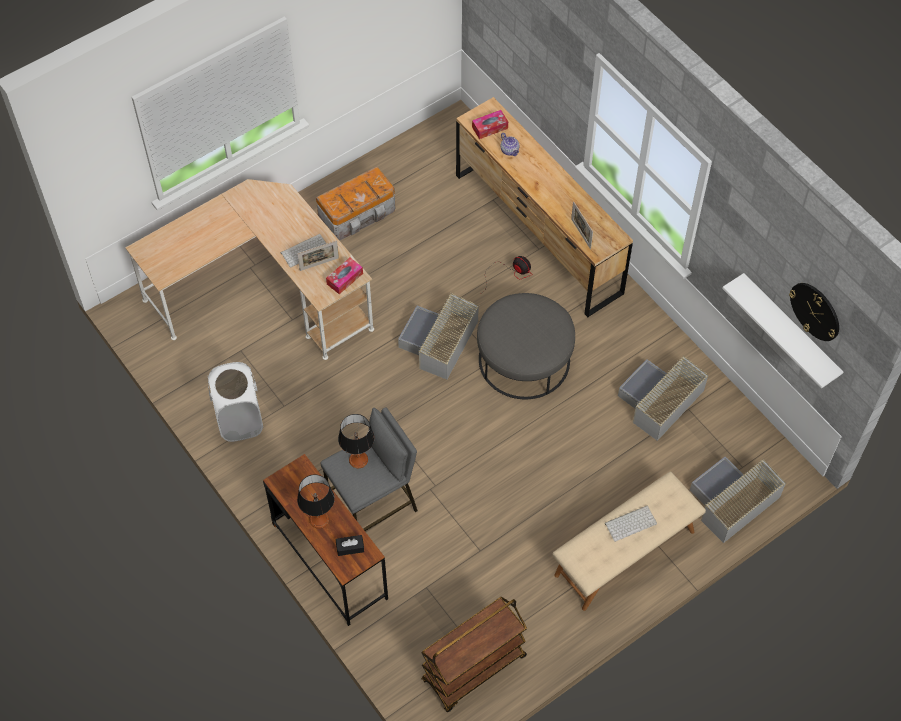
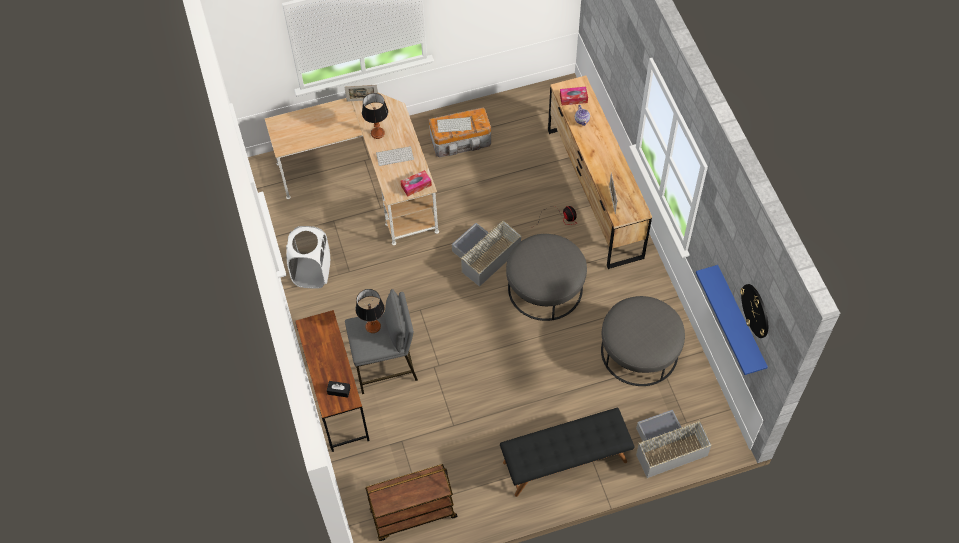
camera: 20 degrees right, 0 degrees up
picture frame [297,240,339,271] -> picture frame moved to [344,85,378,102]
table lamp [297,475,335,529] -> table lamp moved to [362,93,388,139]
beige bench [553,471,706,611] -> black bench [500,408,634,497]
keyboard [605,505,657,542] -> keyboard moved to [437,117,472,133]
grey storage box [618,355,709,441] -> grey ottoman [601,296,685,386]
white shelf [722,273,843,389] -> blue shelf [696,265,768,375]

